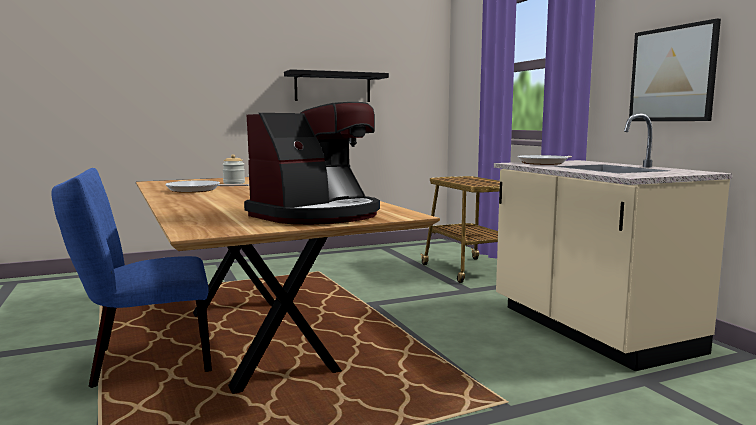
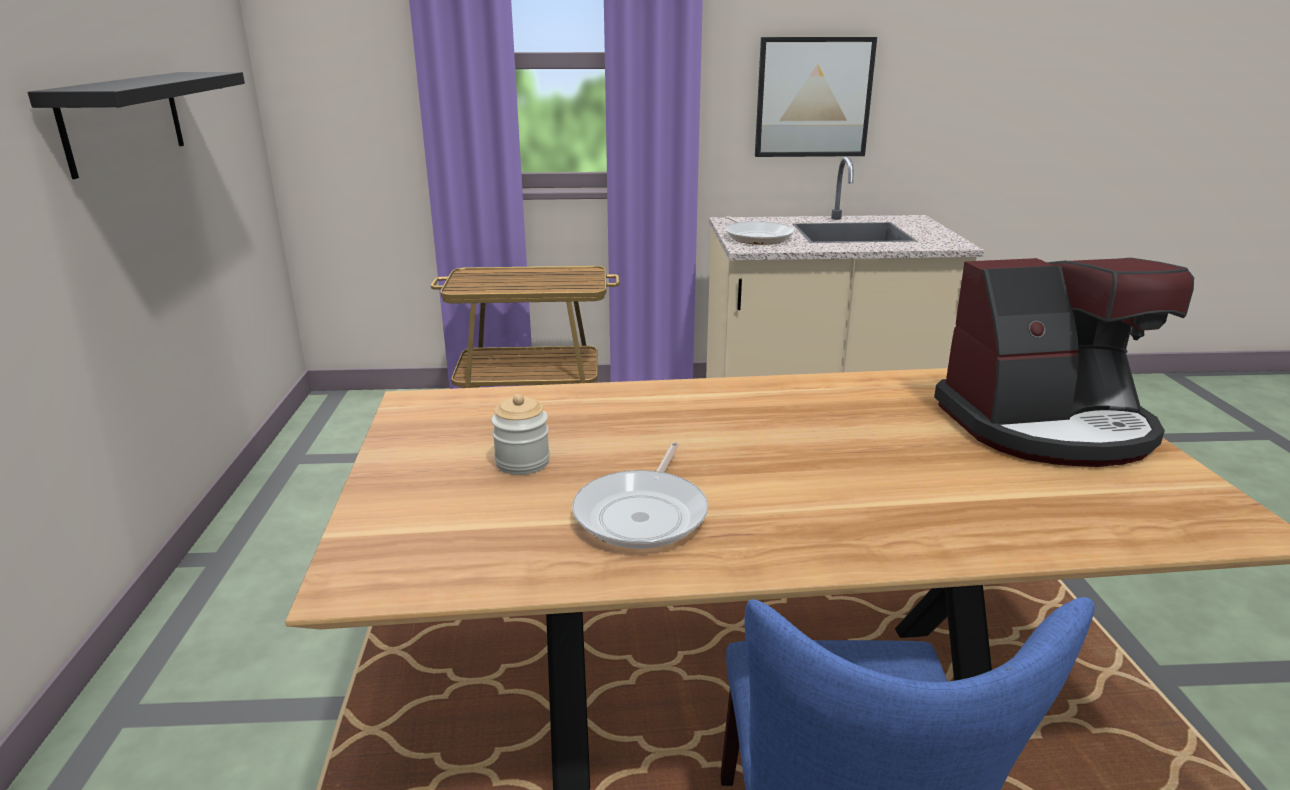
camera: 70 degrees left, 15 degrees up
coffee machine [244,102,380,225] -> coffee machine turned 105 degrees clockwise [934,258,1194,467]

